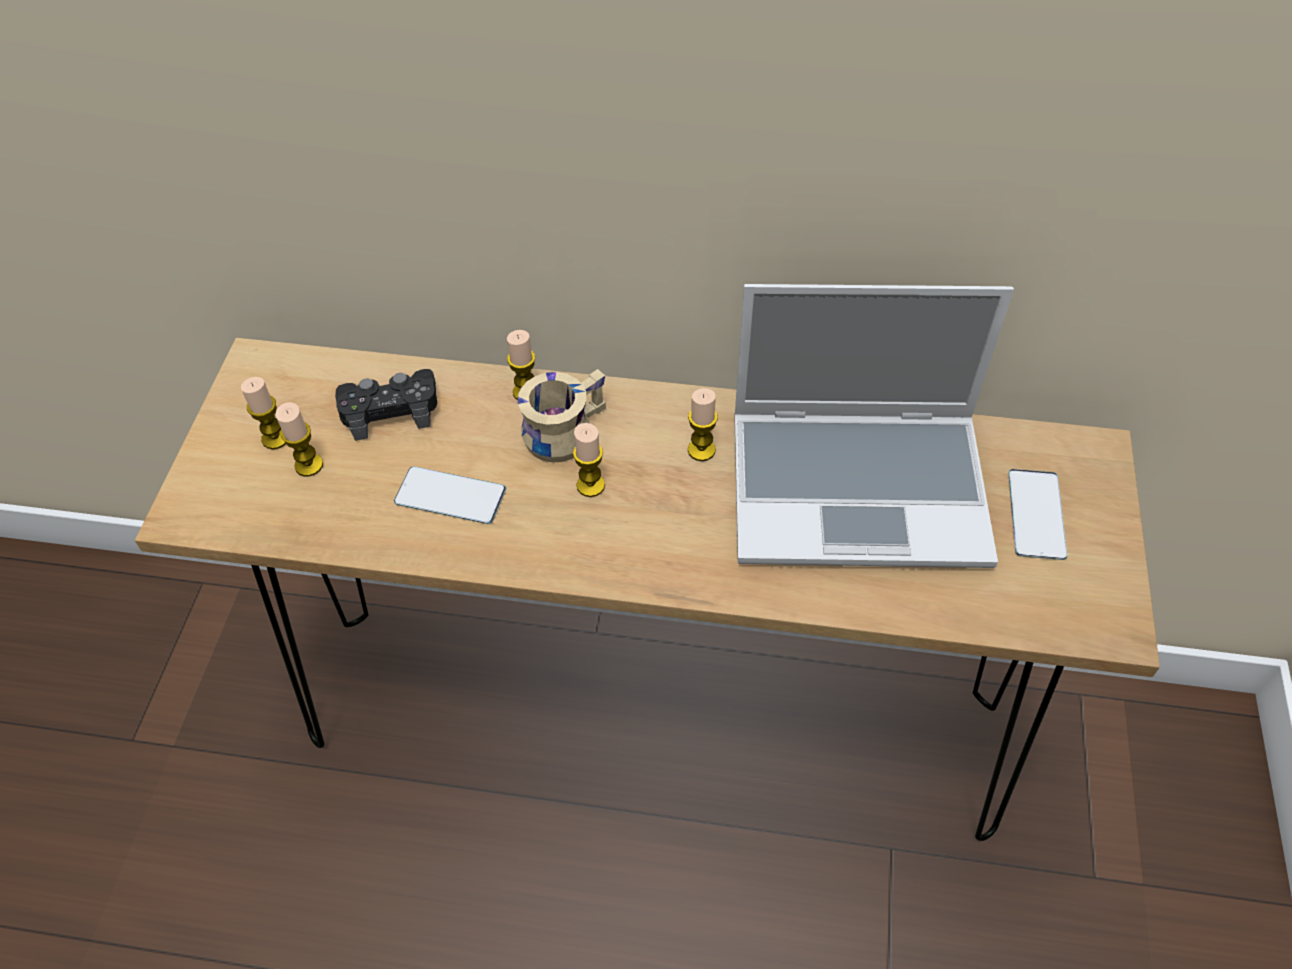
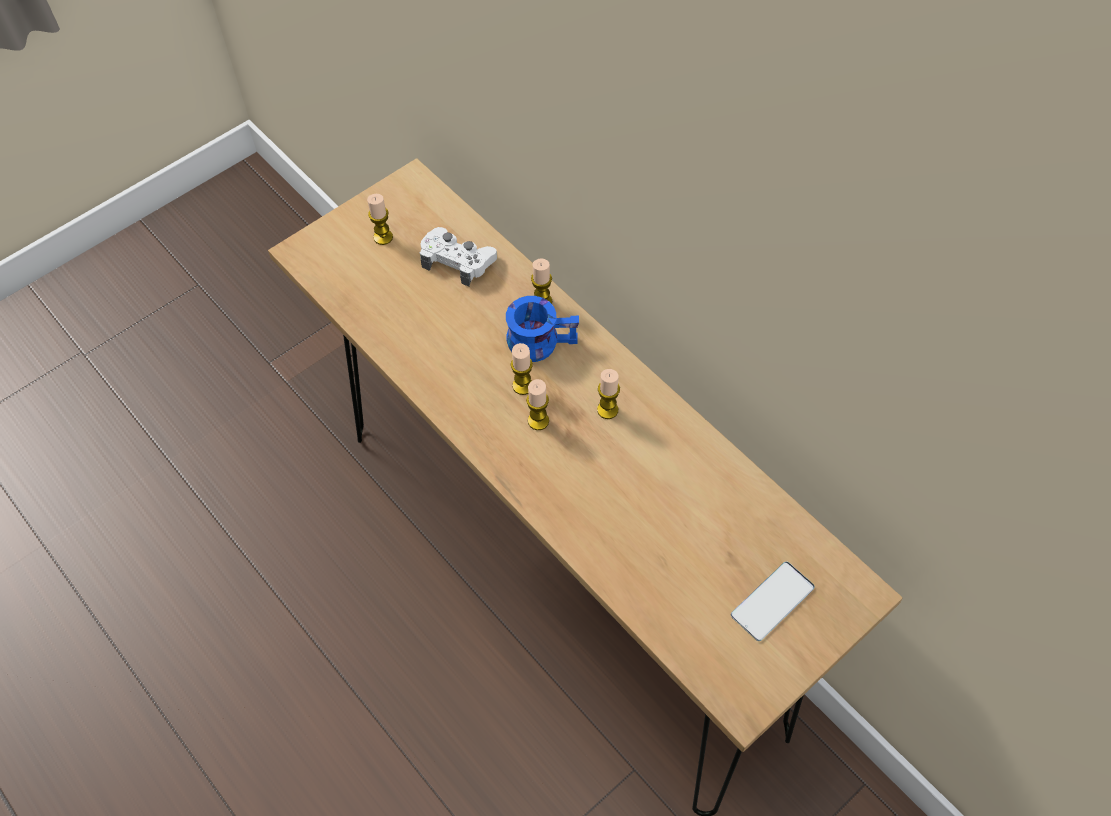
camera: 40 degrees right, 5 degrees up
candle [275,402,323,476] -> candle moved to [526,379,549,430]
black game controller [335,369,437,441] -> white game controller [420,227,497,286]
phone [394,466,506,524] -> none
beige mug [518,369,606,462] -> blue mug [506,296,579,362]
laptop [734,284,1014,568] -> none

